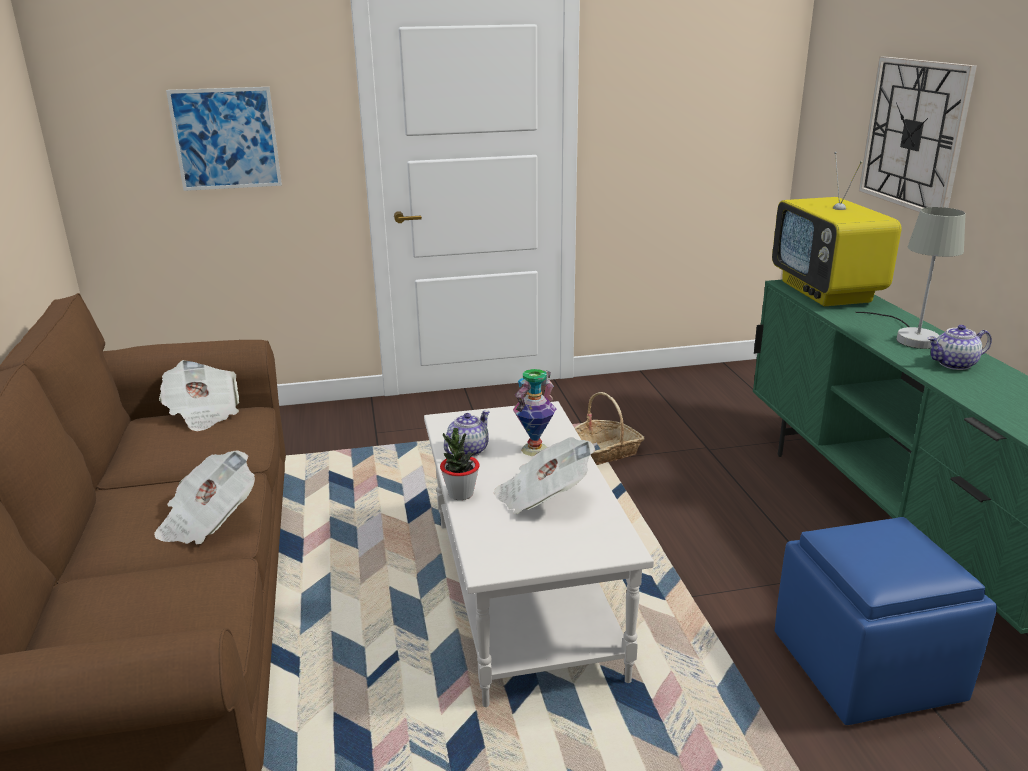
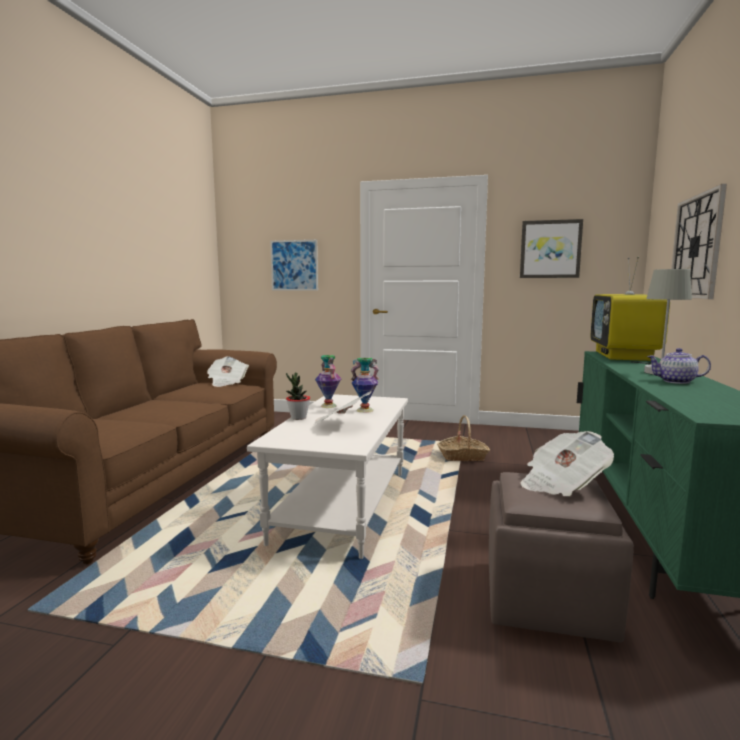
camera: 25 degrees right, 15 degrees down
newspaper [154,450,255,545] -> newspaper moved to [520,431,614,496]
teapot [444,410,490,457] -> vase [315,355,341,408]
blue ottoman [775,517,997,725] -> brown ottoman [489,472,634,642]
none -> picture [520,219,583,278]

